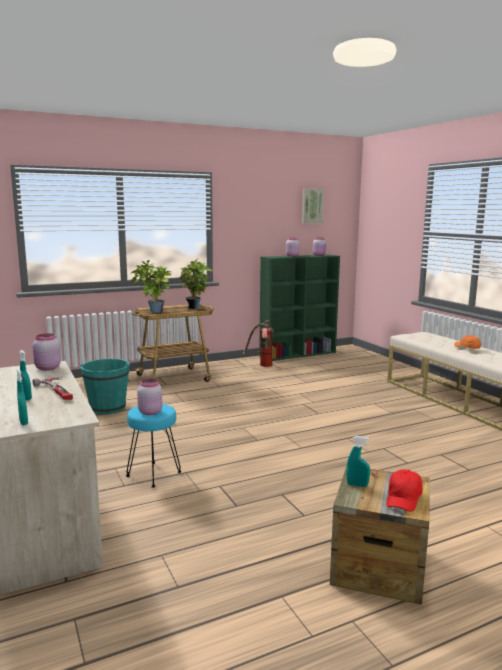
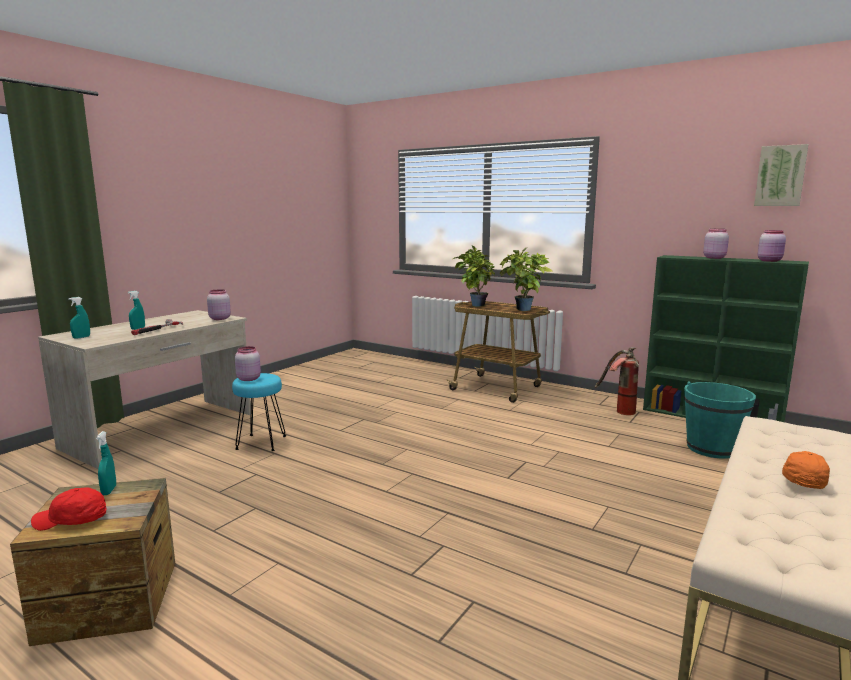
camera: 60 degrees right, 0 degrees up
turquoise bucket [81,359,130,414] -> turquoise bucket moved to [684,381,756,459]

